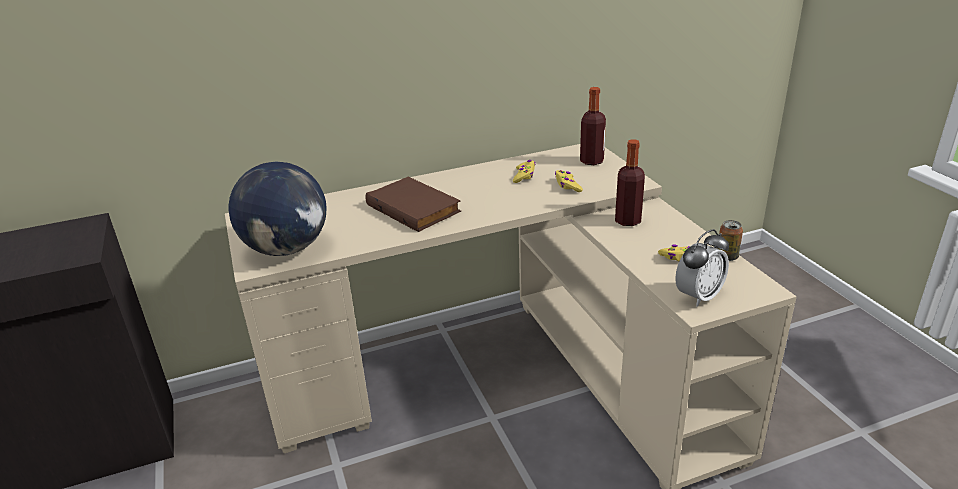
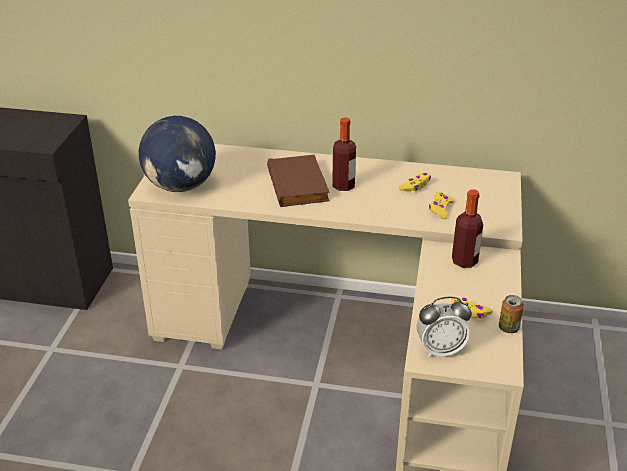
camera: 30 degrees right, 5 degrees up
bottle [580,87,606,165] -> bottle moved to [332,118,356,191]

